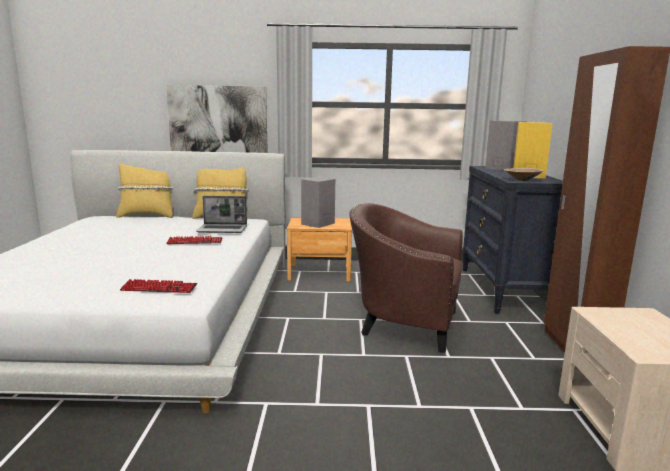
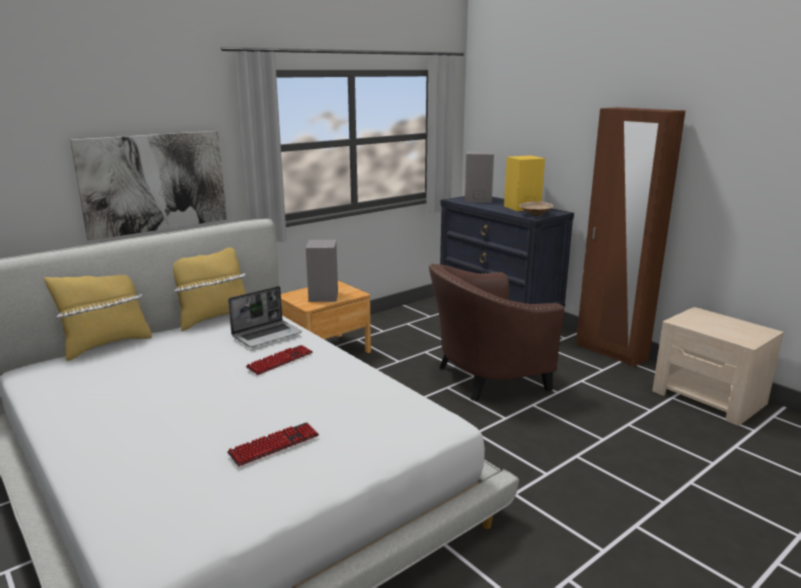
camera: 40 degrees left, 5 degrees up
keyboard [120,279,197,293] -> keyboard moved to [227,422,319,466]

